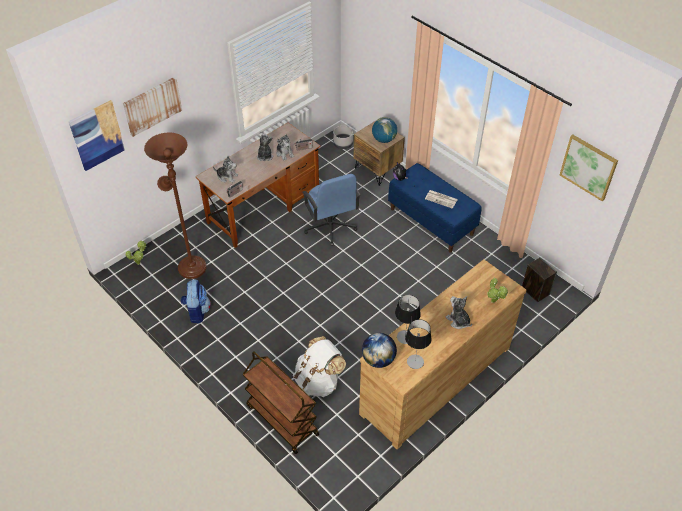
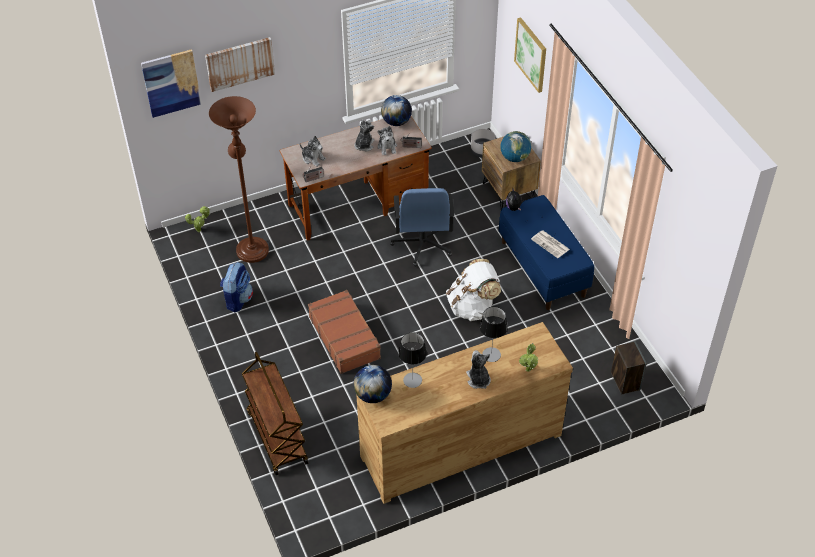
camera: 20 degrees right, 0 degrees up
white backpack [293,336,346,397] -> white backpack moved to [446,259,501,321]
table lamp [405,319,432,369] -> table lamp moved to [480,307,508,362]
picture [560,135,618,201] -> picture moved to [514,17,546,93]
none -> brown suitcase [308,290,381,374]
none -> globe [381,95,412,126]

